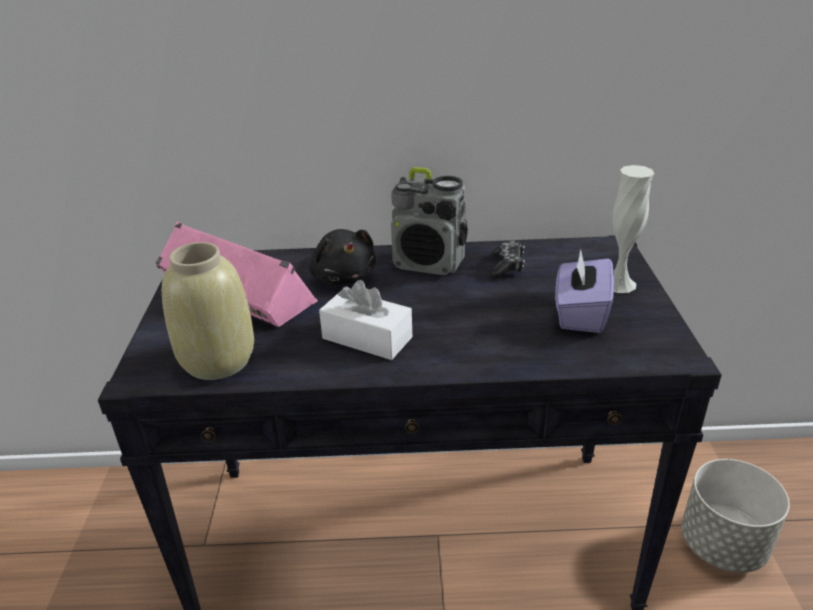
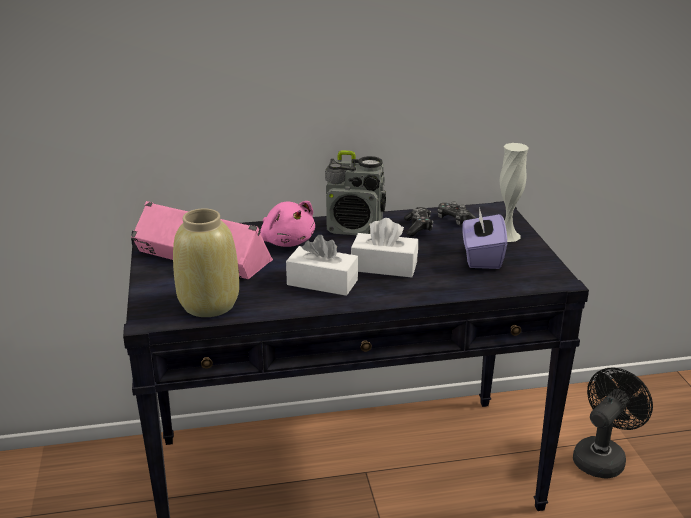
camera: 10 degrees left, 5 degrees down
black plush toy [309,229,376,285] -> pink plush toy [260,201,315,247]
grey planter [681,459,790,573] -> black fan [573,367,653,479]
none -> white tissue box [351,218,418,278]
none -> game controller [438,202,477,225]

